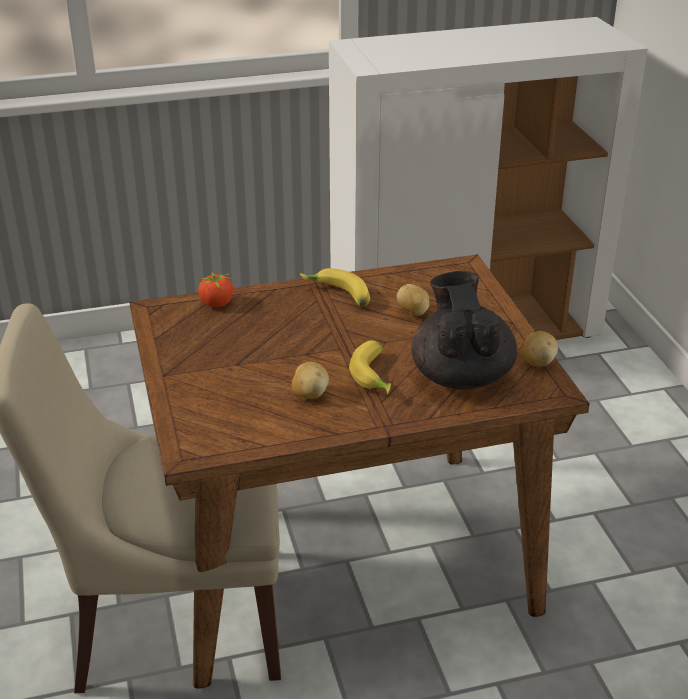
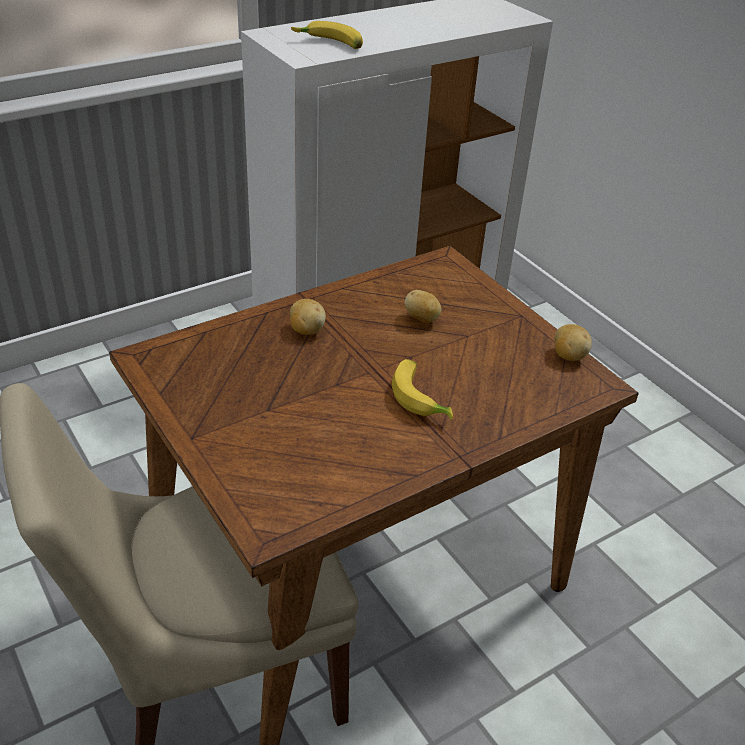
camera: 20 degrees left, 5 degrees up
tomato [195,271,233,307] -> none
potato [292,362,329,399] -> potato moved to [290,299,326,335]
banana [300,268,370,306] -> banana moved to [291,21,363,49]
black teapot [411,271,517,390] -> none

